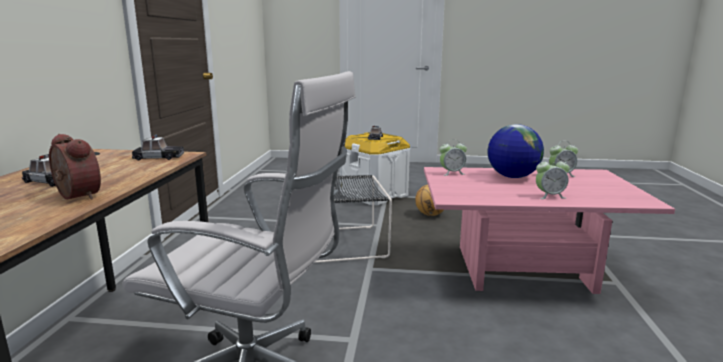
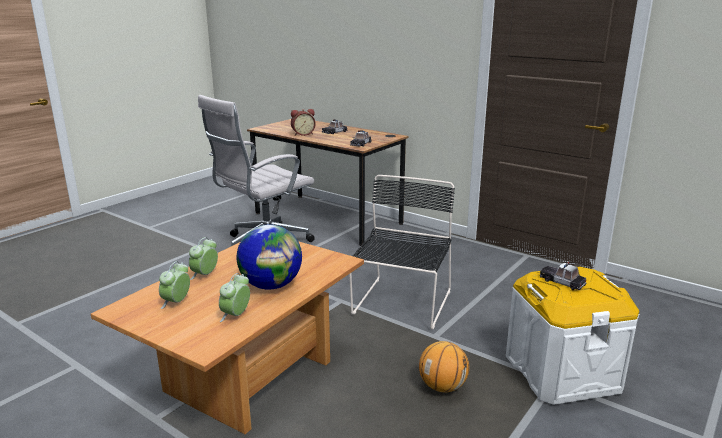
camera: 120 degrees right, 5 degrees up
pink coffee table [424,167,675,294] -> brown coffee table [91,241,364,434]
alarm clock [440,139,467,176] -> alarm clock moved to [159,261,190,309]

